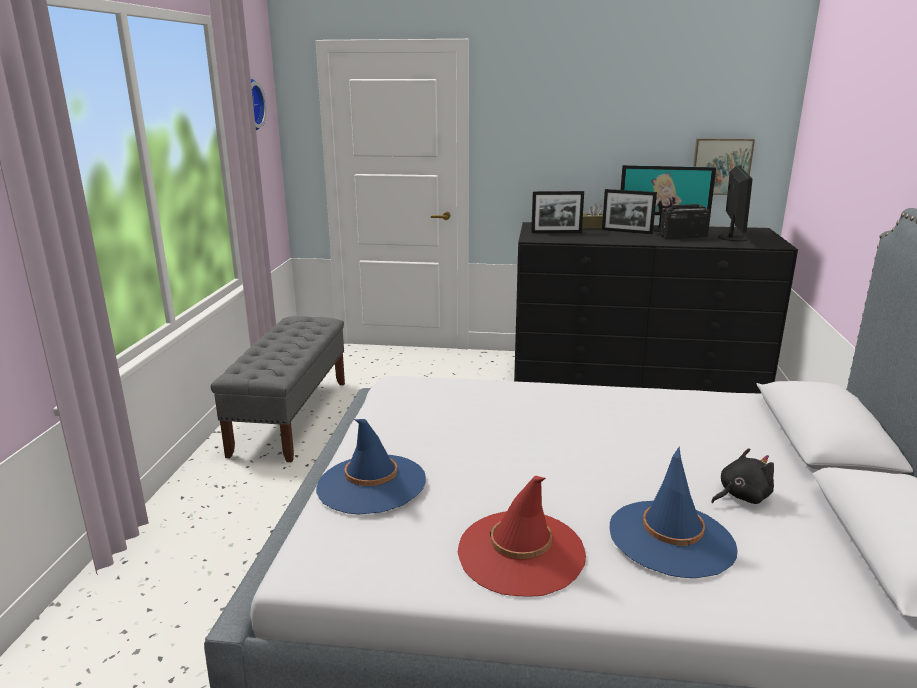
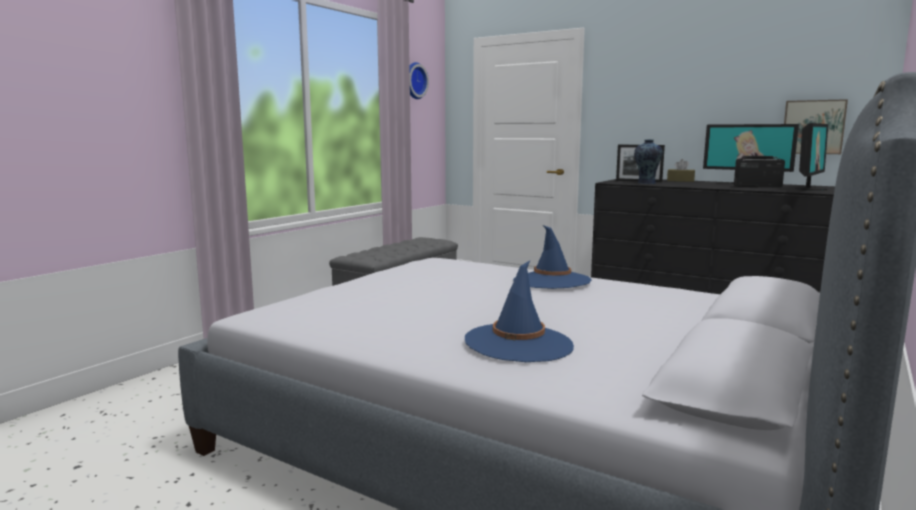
camera: 25 degrees right, 10 degrees down
blue hat [316,419,426,514] -> blue hat moved to [513,225,592,289]
red hat [458,476,586,597] -> none
picture frame [602,189,657,234] -> none
black plush toy [711,448,774,504] -> none
none -> vase [634,139,663,184]

